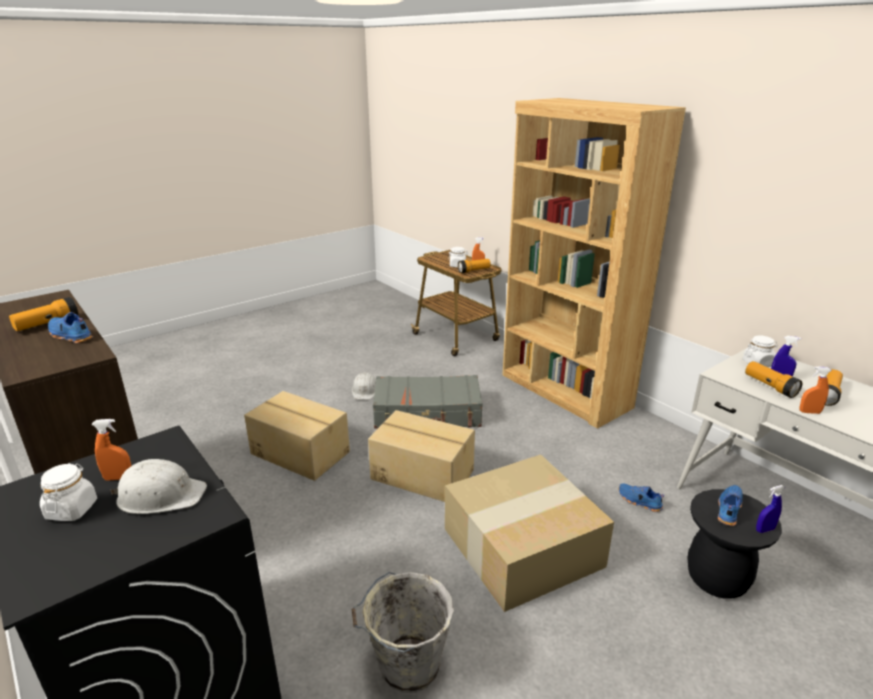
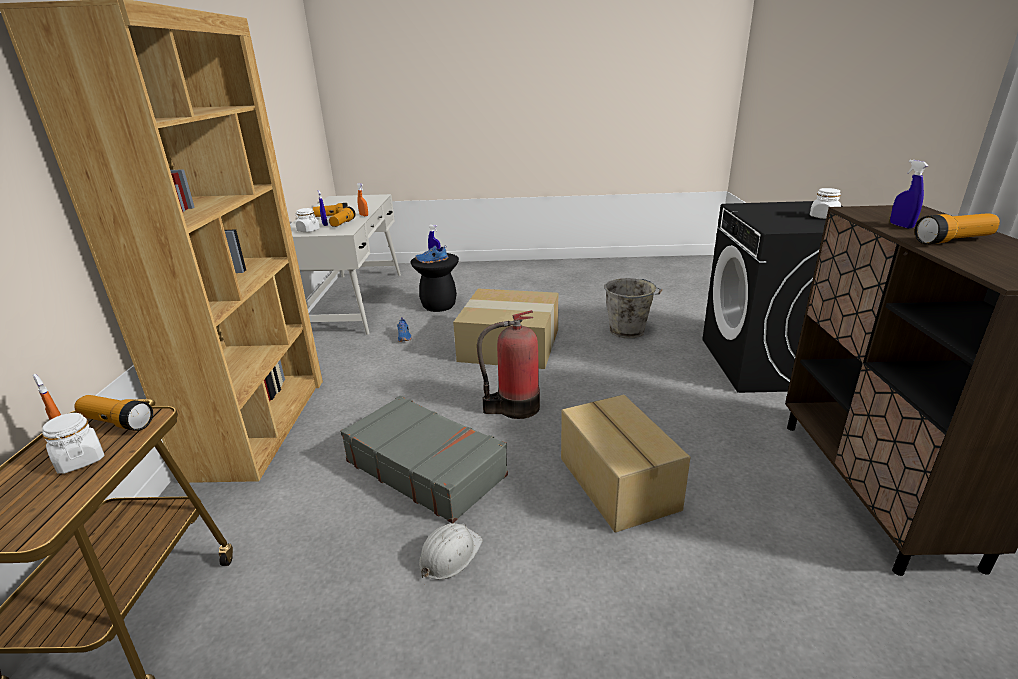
camera: 140 degrees left, 0 degrees up
blue shoe [48,312,93,343] -> blue spray bottle [890,160,928,229]
orange spray bottle [91,419,131,481] -> none
white hard hat [110,459,207,514] -> none
cardboard box [368,410,475,502] -> fire extinguisher [477,310,540,419]

